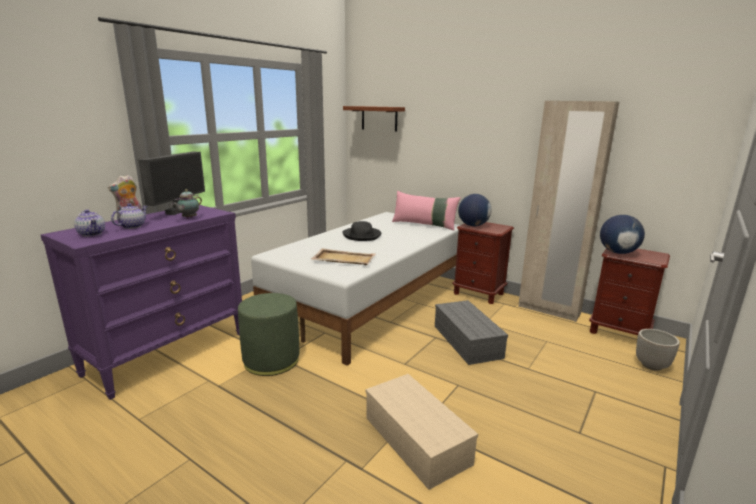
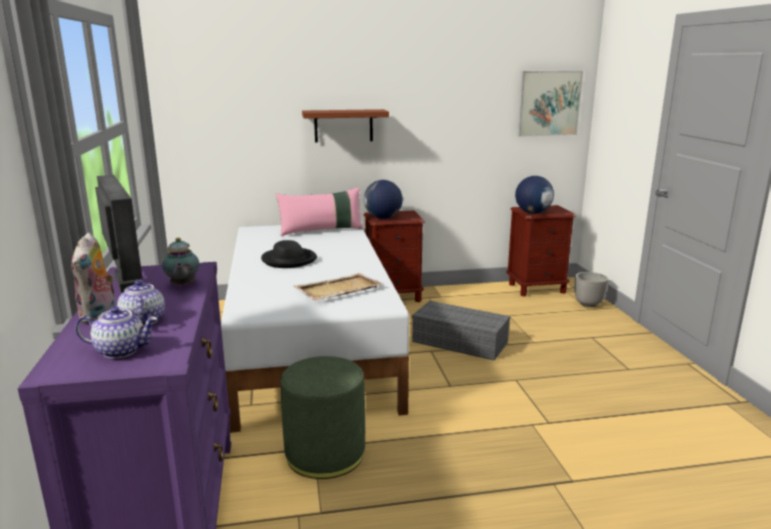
camera: 45 degrees left, 0 degrees up
brown shelf [343,106,405,131] -> brown shelf moved to [302,109,389,143]
beige storage box [366,374,478,490] -> none
beige wardrobe [518,101,619,322] -> none
none -> picture [517,71,583,137]

